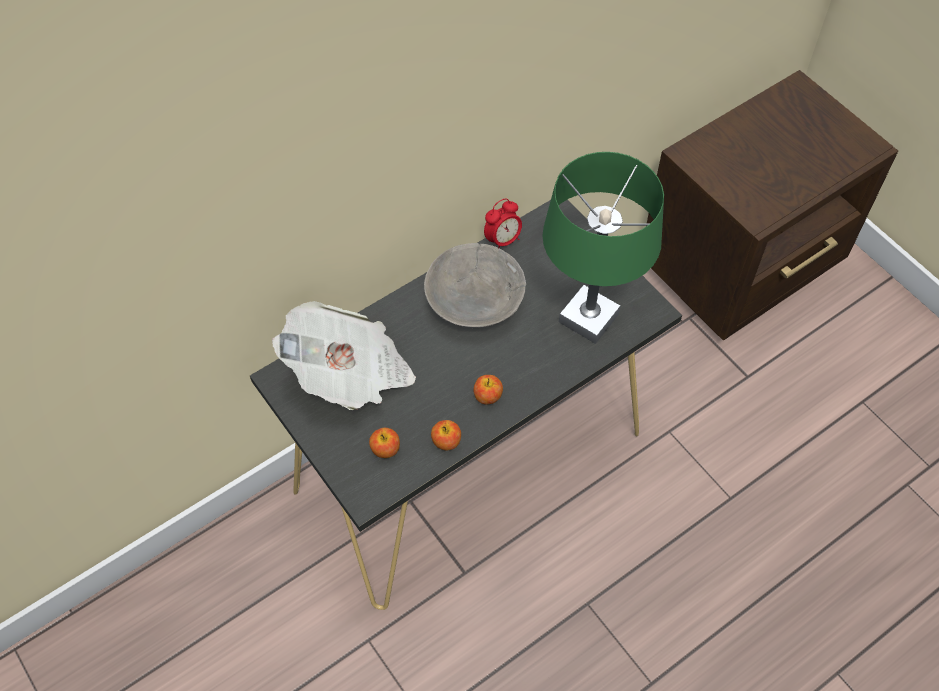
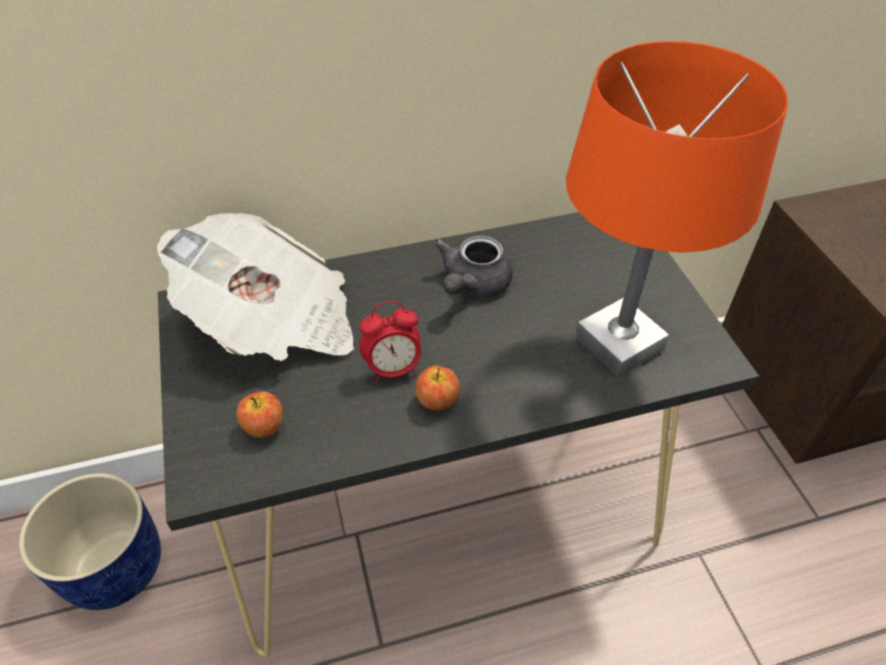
camera: 20 degrees right, 10 degrees down
grey bowl [424,243,526,328] -> grey teapot [434,236,513,298]
apple [431,420,461,450] -> none
alarm clock [484,198,522,248] -> alarm clock moved to [359,301,421,384]
green table lamp [542,152,664,344] -> orange table lamp [566,41,788,377]
none -> blue planter [19,473,161,610]

